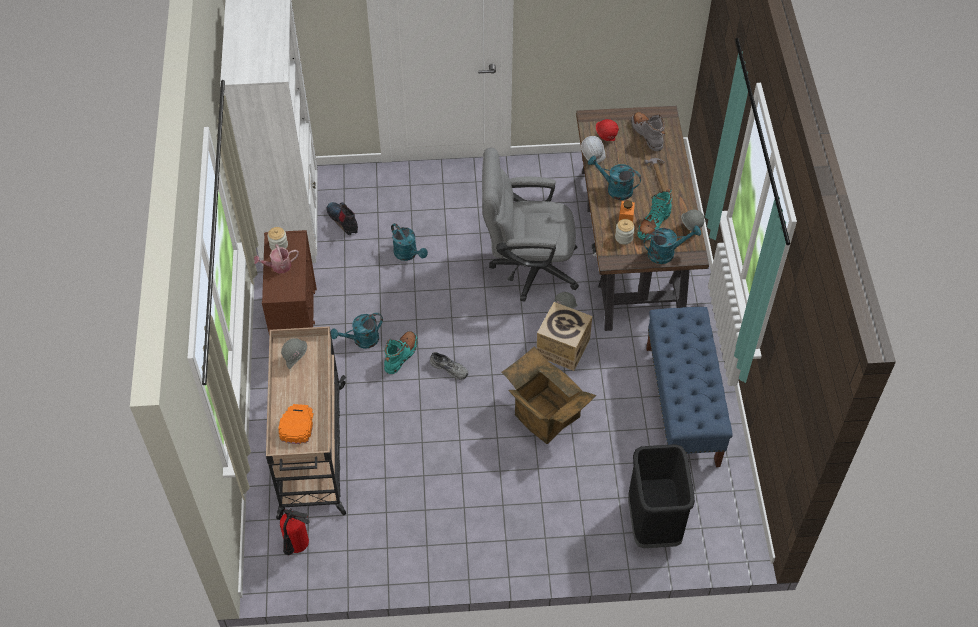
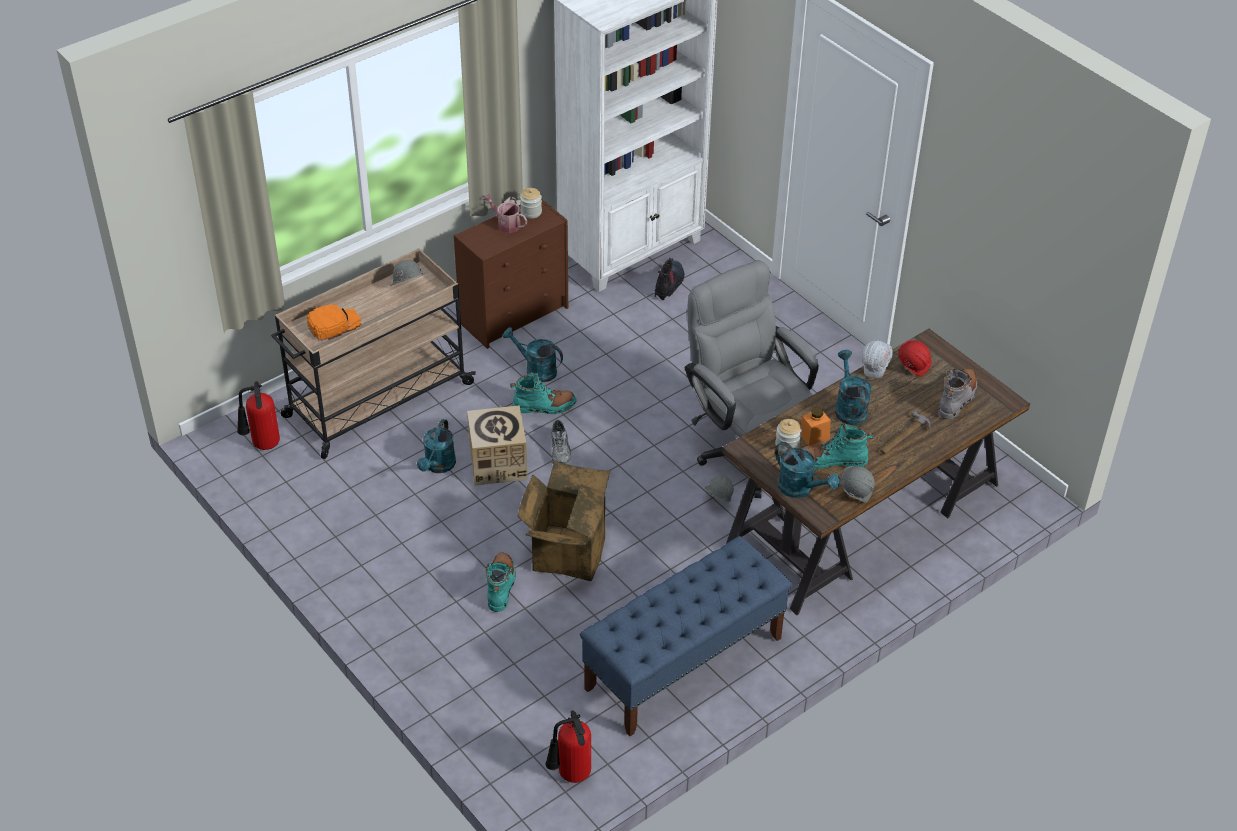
camera: 55 degrees right, 10 degrees down
turquoise watering can [391,223,428,261] -> turquoise watering can moved to [417,419,456,473]
cardboard box [537,302,592,371] -> cardboard box moved to [467,405,528,486]
black trash can [628,444,695,548] -> none
none -> turquoise boot [486,552,516,612]
none -> fire extinguisher [545,710,591,783]

